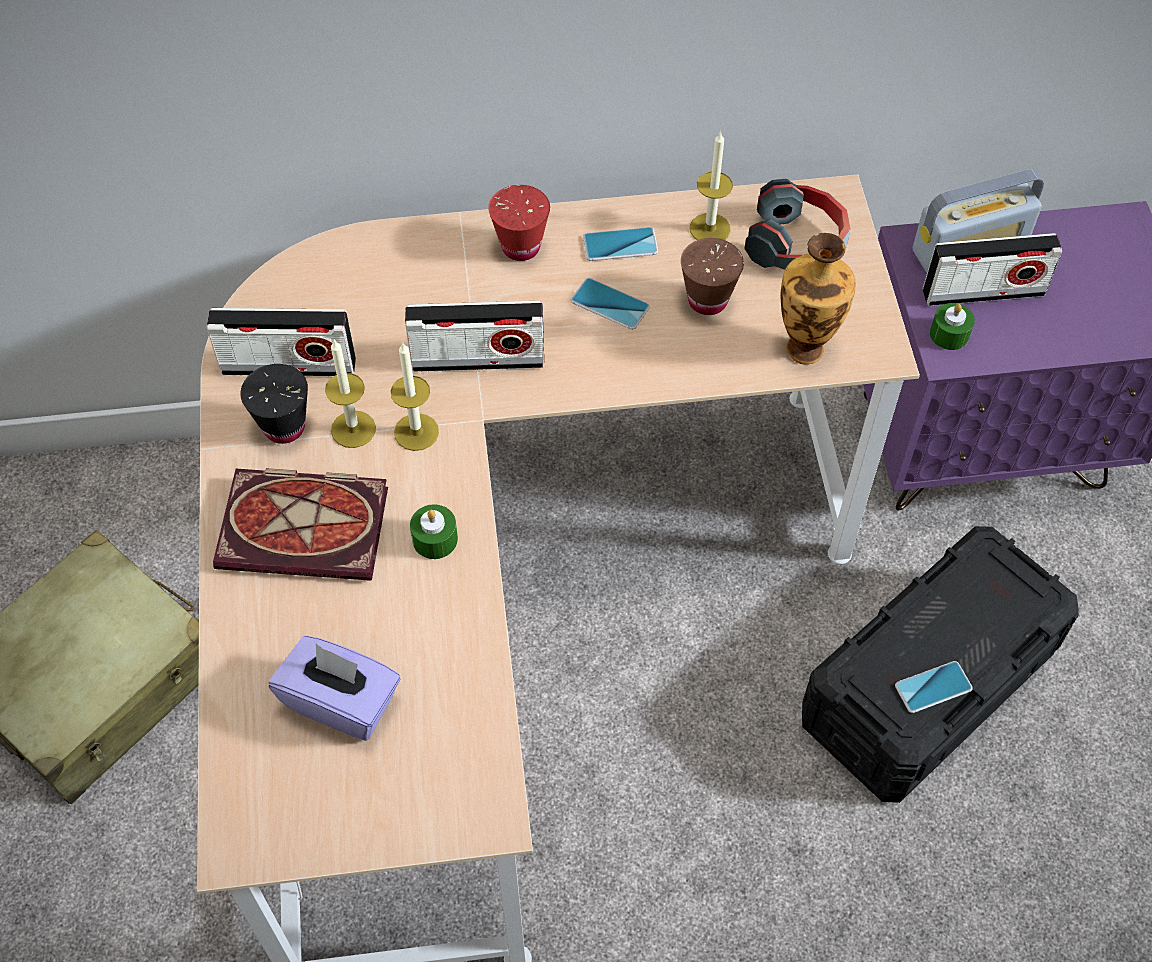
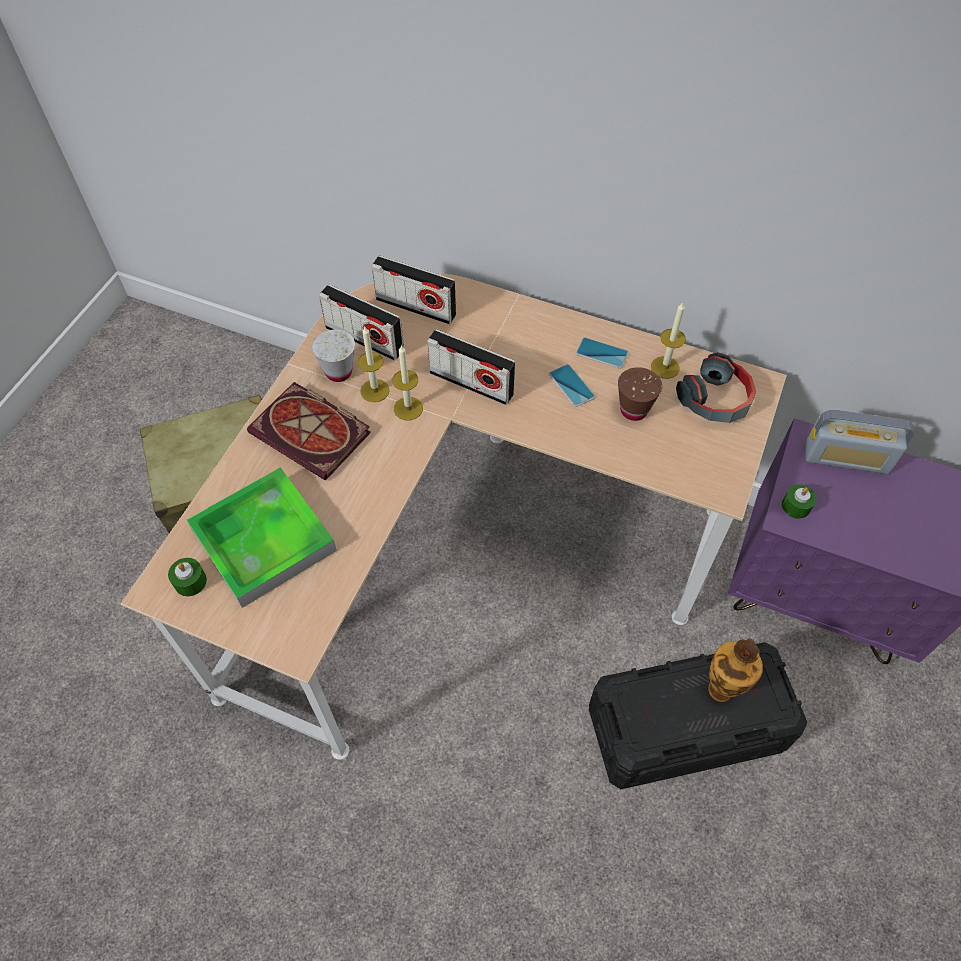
camera: 30 degrees right, 0 degrees up
black cup [240,364,308,444] -> white cup [312,329,355,382]
purple tissue box [269,636,400,741] -> tray [187,467,337,608]
green candle [410,504,458,559] -> green candle moved to [168,558,207,596]
red cup [488,185,550,261] -> none
vase [781,233,856,365] -> vase moved to [708,638,763,702]
phone [895,661,973,713] -> none
radio [923,233,1062,306] -> radio moved to [372,255,456,324]

